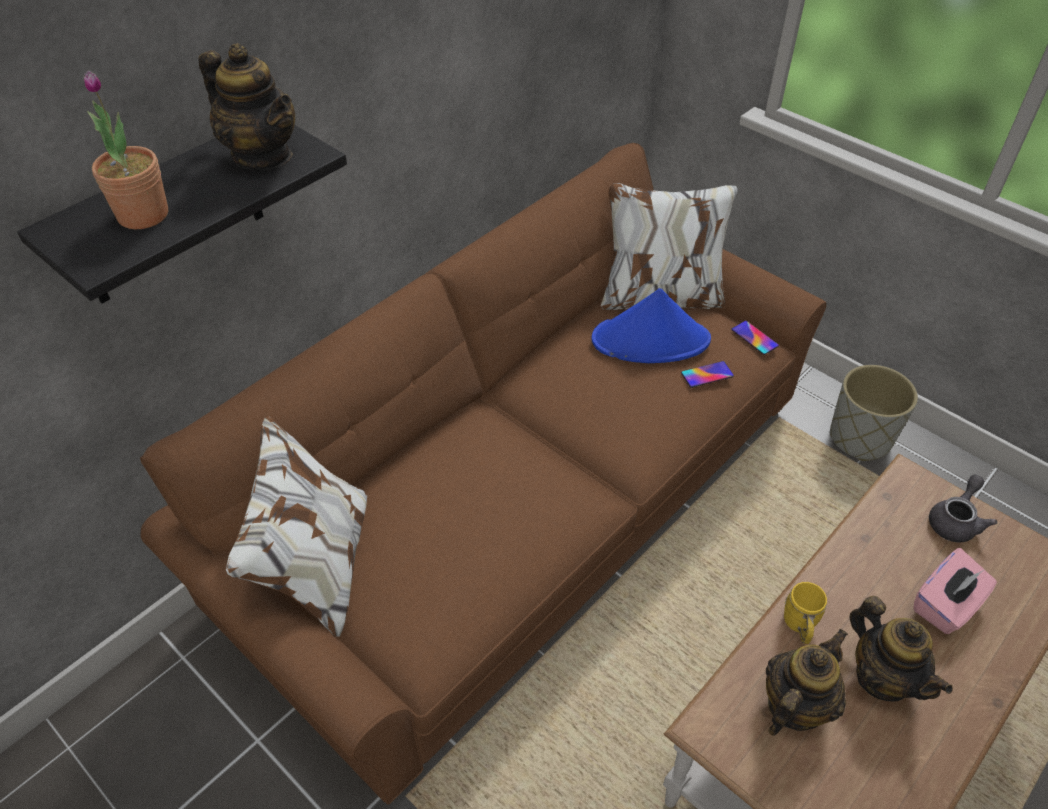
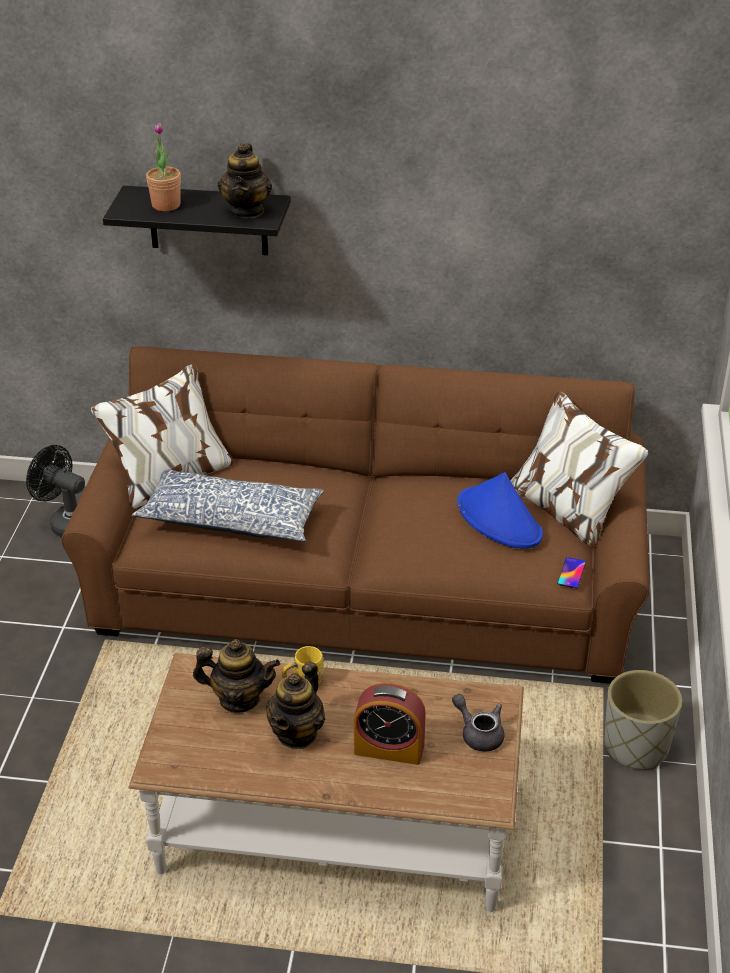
camera: 55 degrees right, 10 degrees down
phone [681,361,734,388] -> none
pink tissue box [913,548,997,634] -> alarm clock [354,683,426,765]
grey teapot [929,474,997,542] -> grey teapot turned 135 degrees counterclockwise [452,694,504,752]
none -> black fan [26,445,85,537]
none -> pillow [132,469,324,542]

